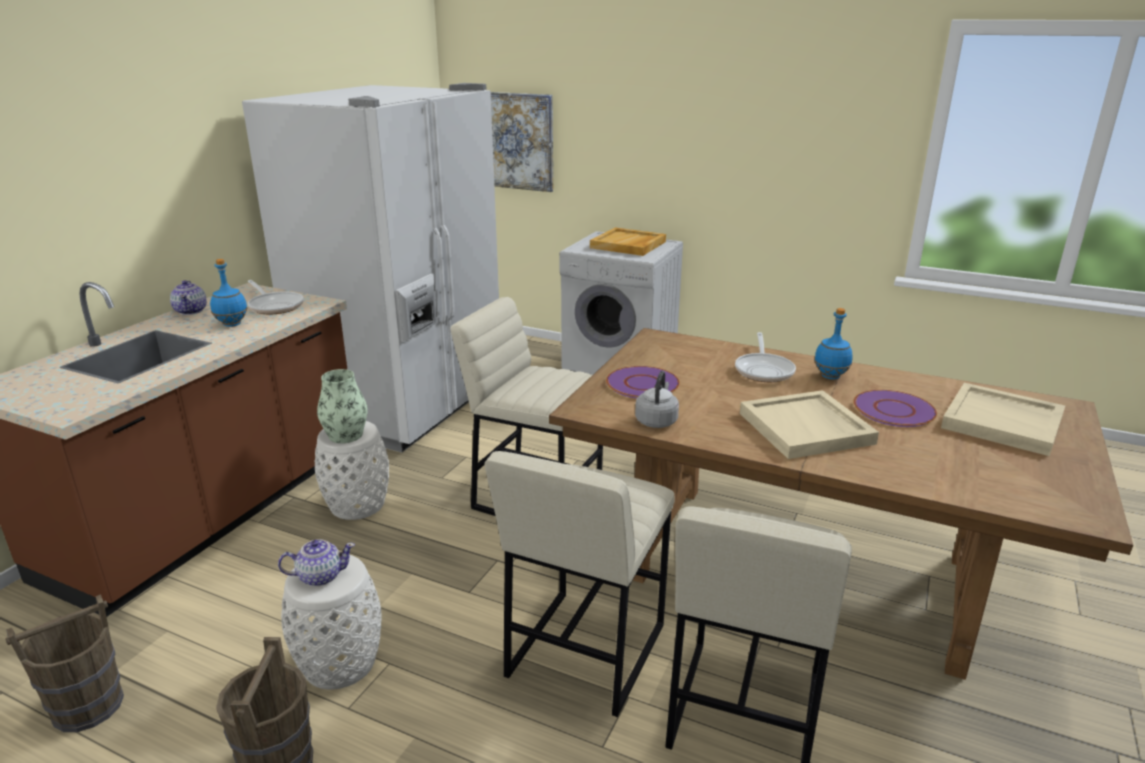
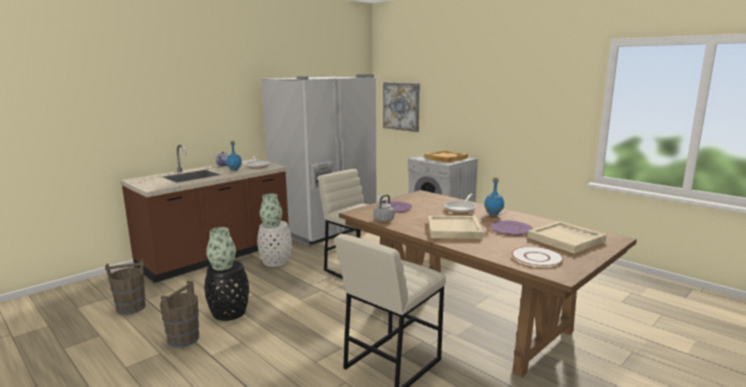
camera: 20 degrees right, 10 degrees down
teapot [278,539,355,586] -> vase [206,227,236,270]
white stool [281,555,382,689] -> black stool [205,261,249,321]
beige chair [485,451,675,717] -> none
none -> white plate [511,247,564,267]

